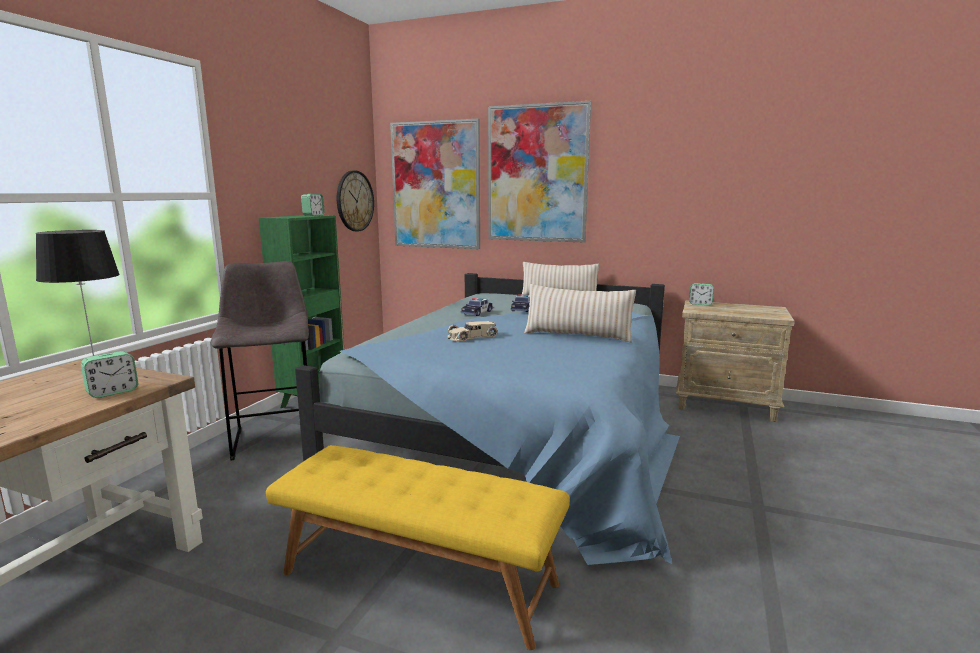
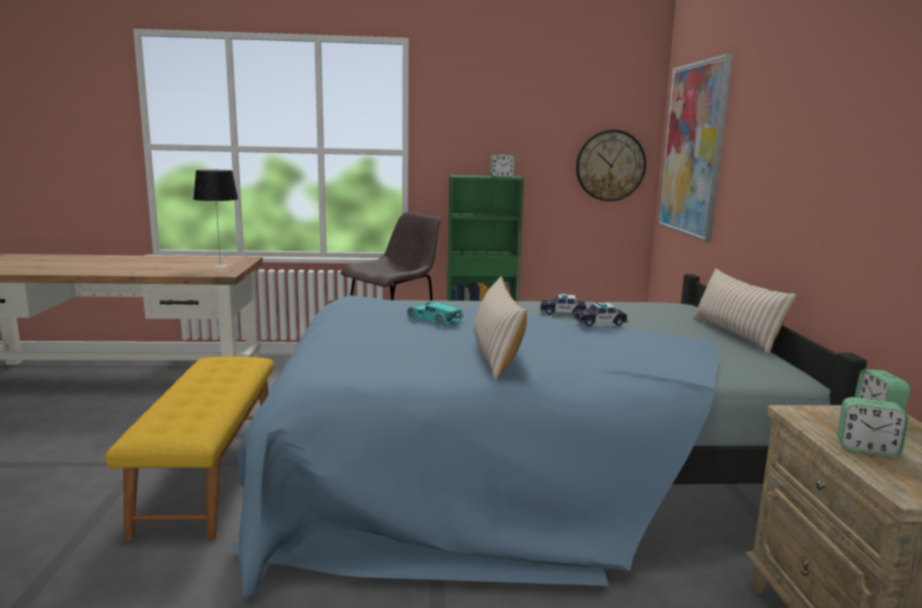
camera: 65 degrees right, 0 degrees up
alarm clock [81,351,138,398] -> alarm clock moved to [837,397,909,457]
beige toy car [447,321,498,342] -> turquoise toy car [407,302,464,326]
picture [488,101,591,243] -> none

